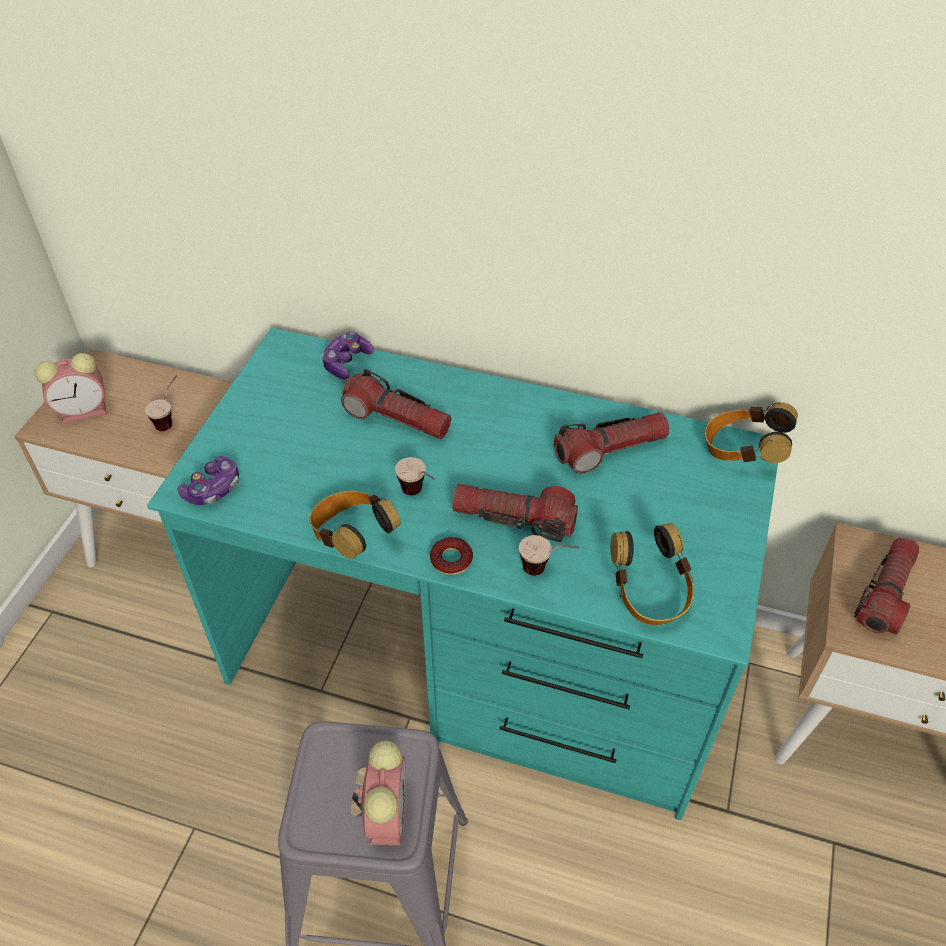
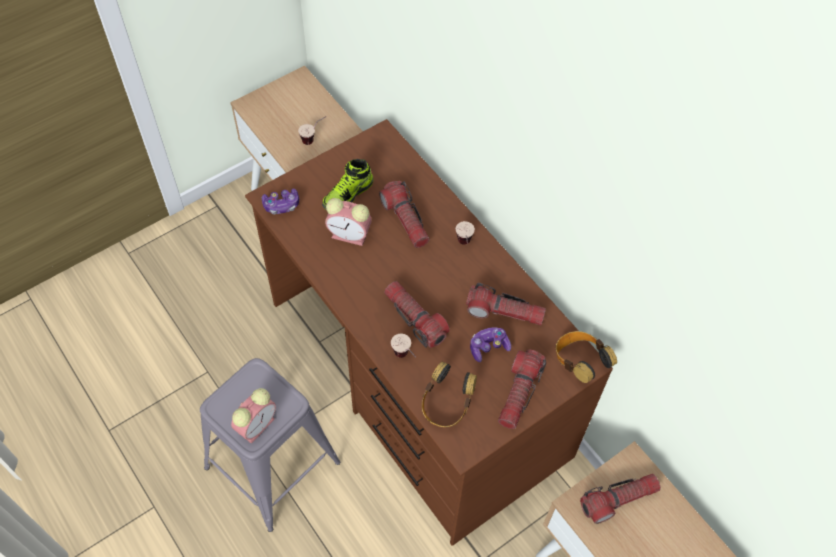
camera: 35 degrees right, 10 degrees up
alarm clock [35,353,106,424] -> alarm clock moved to [325,198,372,246]
turquoise desk [147,328,778,820] -> brown desk [245,119,613,546]
headphones [310,491,401,559] -> none
game controller [322,332,374,380] -> game controller moved to [470,327,511,362]
cup [395,457,435,495] -> cup moved to [456,221,475,245]
donut [430,537,473,575] -> none
none -> shoe [322,159,373,210]
none -> flashlight [498,350,547,429]

